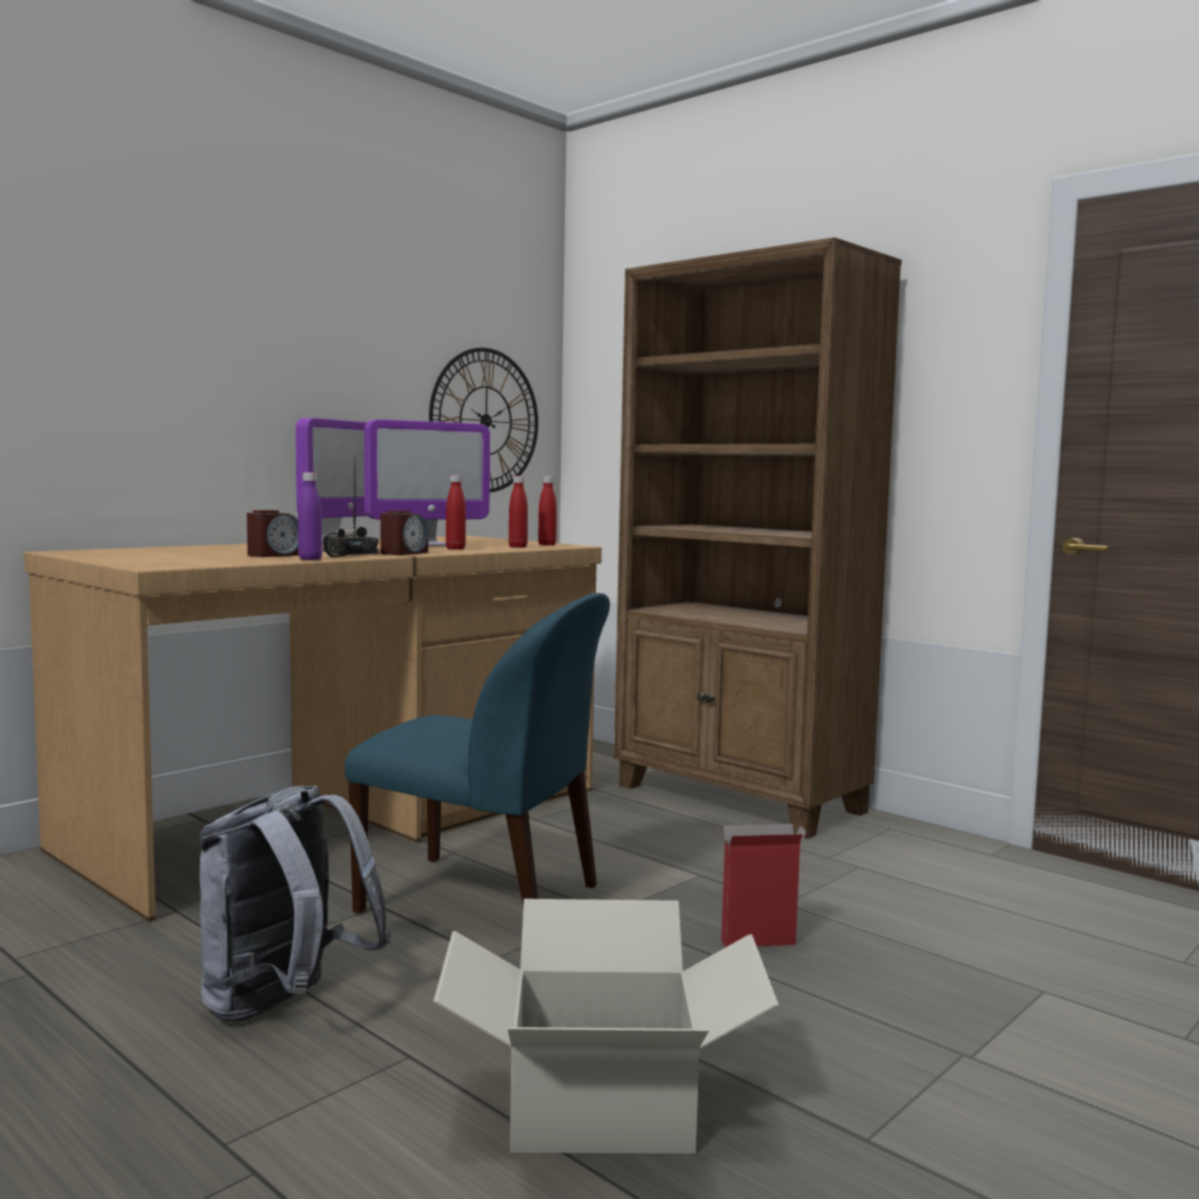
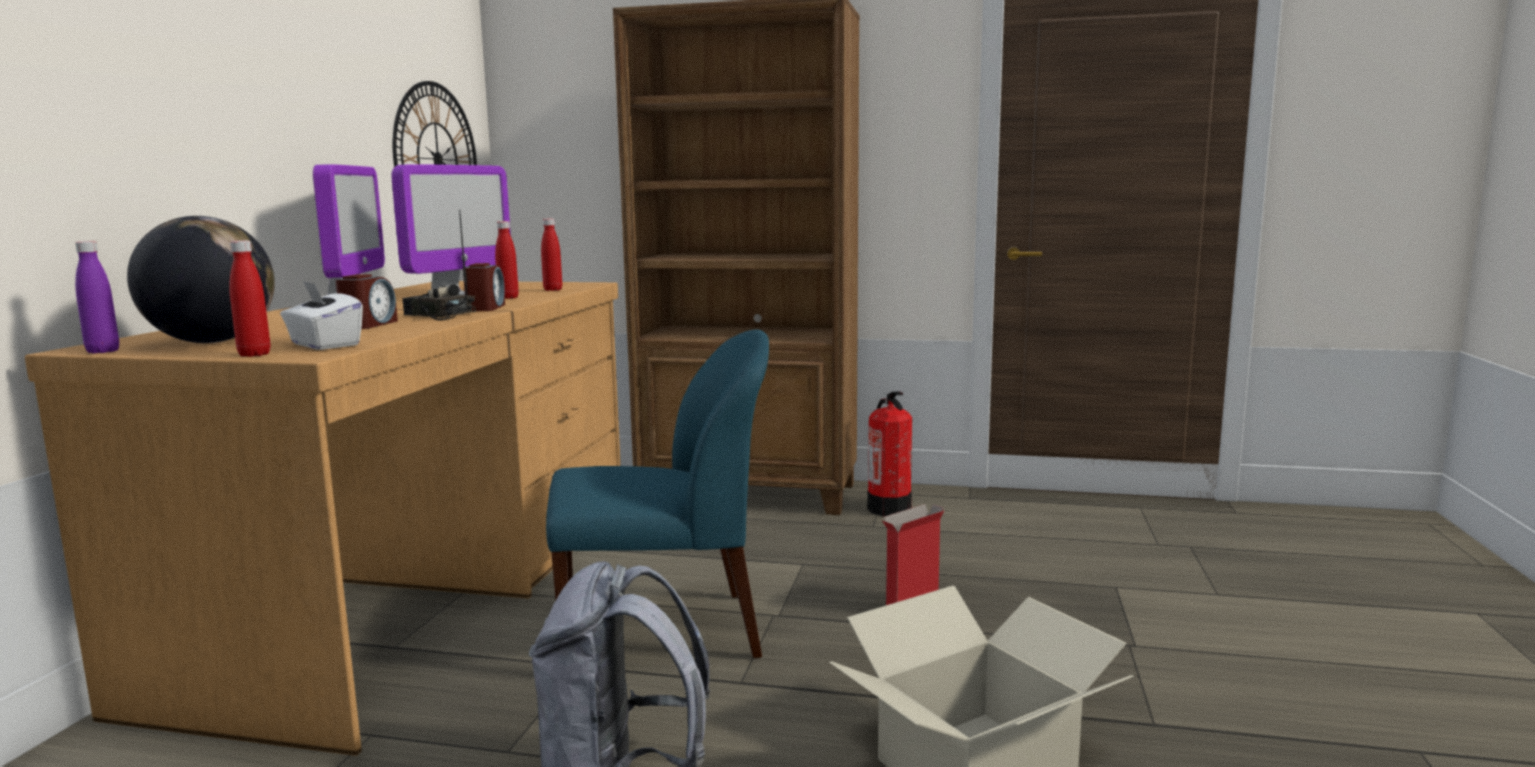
camera: 30 degrees left, 5 degrees up
purple bottle [298,473,322,560] -> purple bottle moved to [75,241,119,353]
red bottle [538,476,557,545] -> red bottle moved to [229,240,271,357]
none -> globe [127,216,275,343]
none -> white tissue box [280,281,363,350]
none -> fire extinguisher [867,391,912,516]

